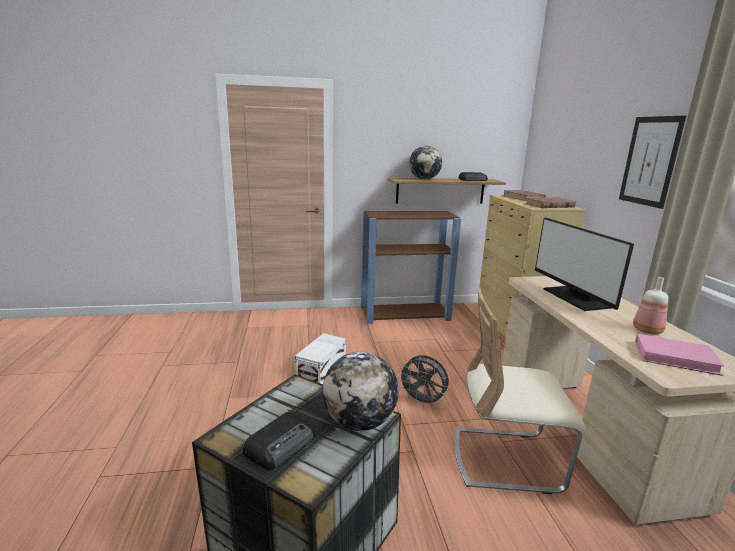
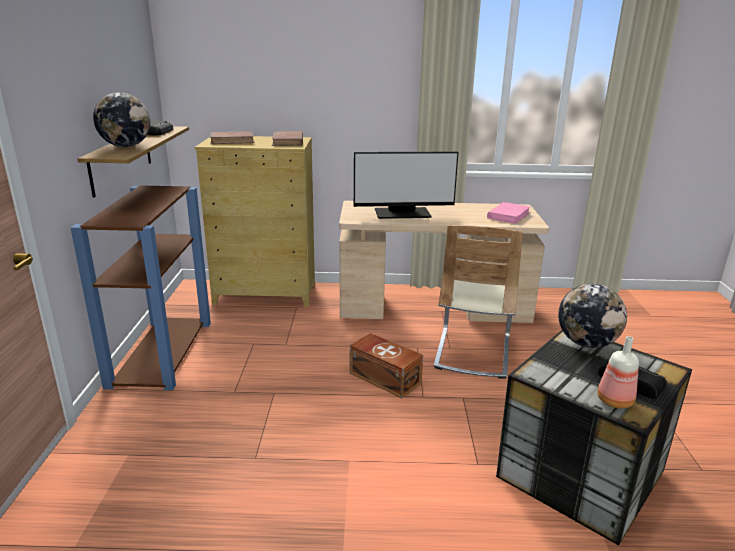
camera: 80 degrees left, 5 degrees up
white storage box [295,333,346,384] -> none
grey fan [397,355,449,407] -> brown storage box [350,333,423,398]
picture [619,115,686,209] -> none
bottle [633,277,668,334] -> bottle moved to [597,336,639,409]

